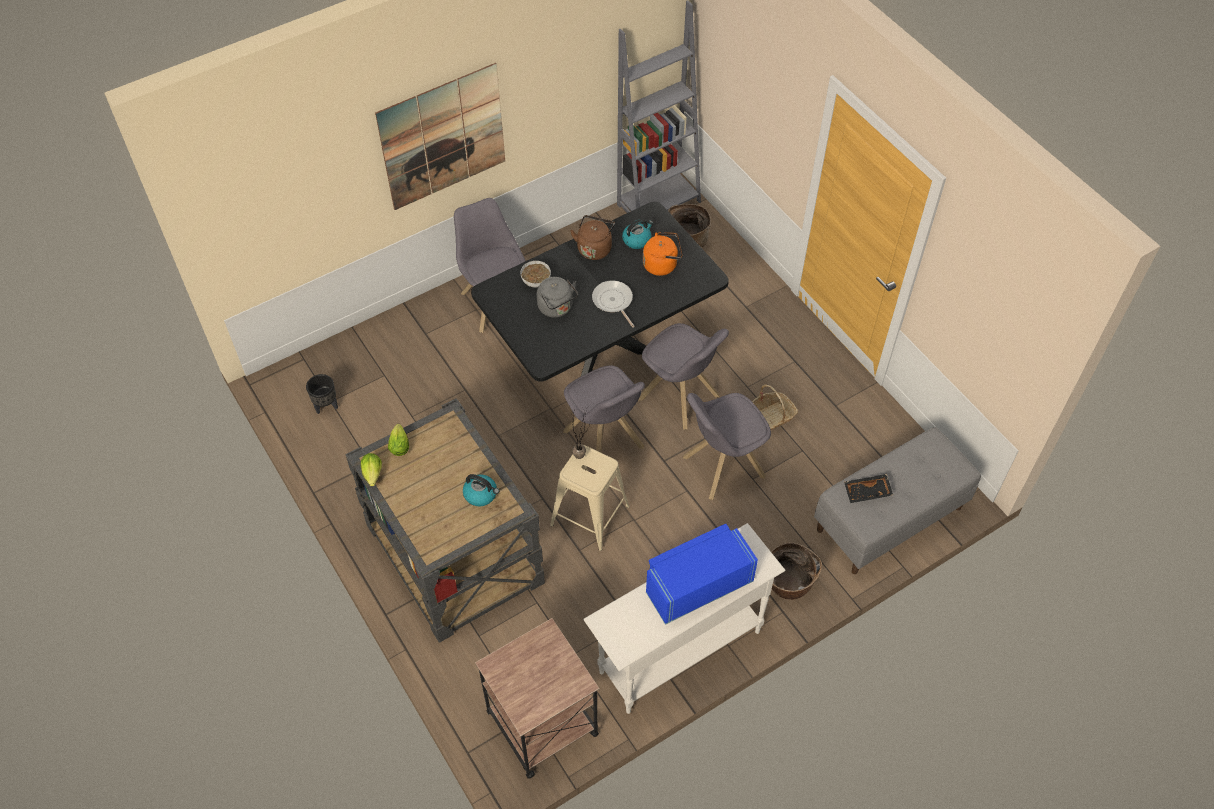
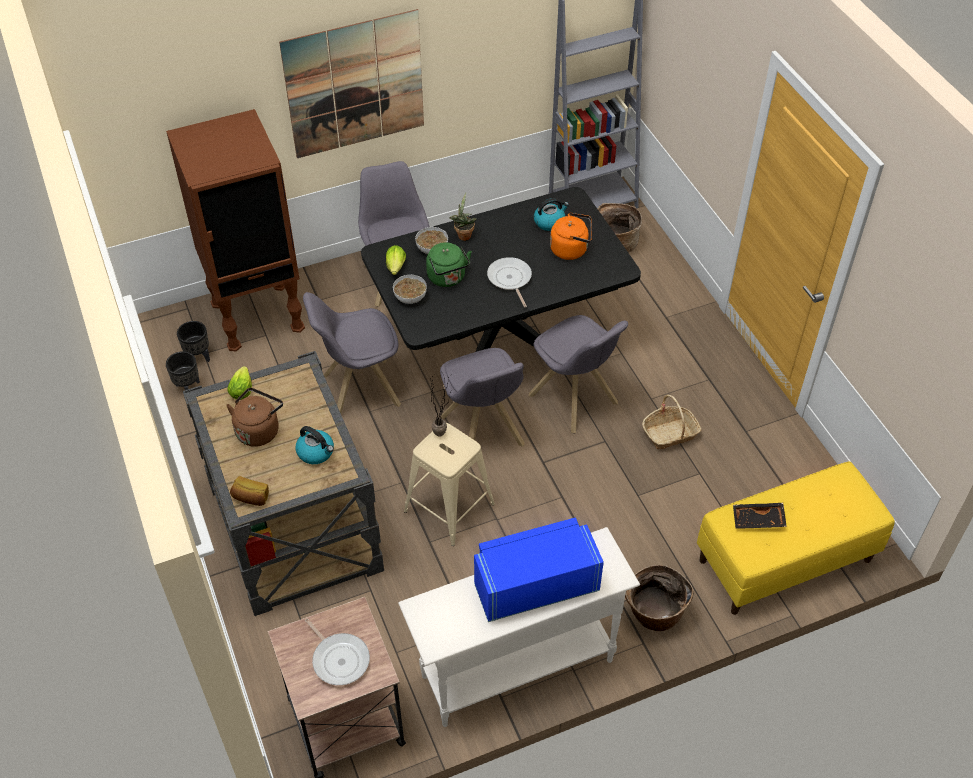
camera: 10 degrees right, 5 degrees down
lettuce [361,453,382,486] -> lettuce moved to [386,245,406,275]
grey kettle [537,277,578,318] -> green kettle [426,242,472,287]
brown kettle [570,215,615,260] -> brown kettle moved to [226,388,283,447]
grey chair [683,393,771,500] -> grey chair moved to [303,292,401,413]
grey bench [814,427,981,574] -> yellow bench [697,461,895,615]
none -> brown cabinet [166,109,305,352]
none -> black planter [166,351,200,390]
none -> bread [230,476,269,506]
none -> frying pan [305,618,370,685]
none -> bowl [393,275,427,304]
none -> potted plant [449,192,476,241]

